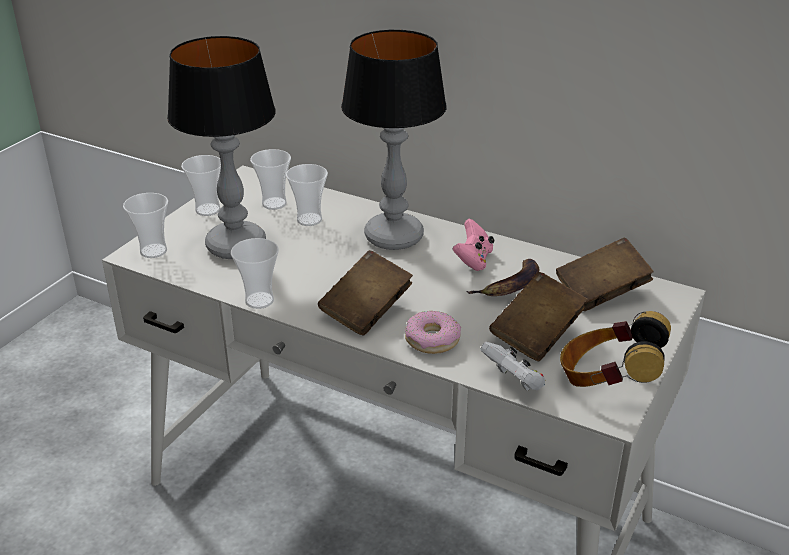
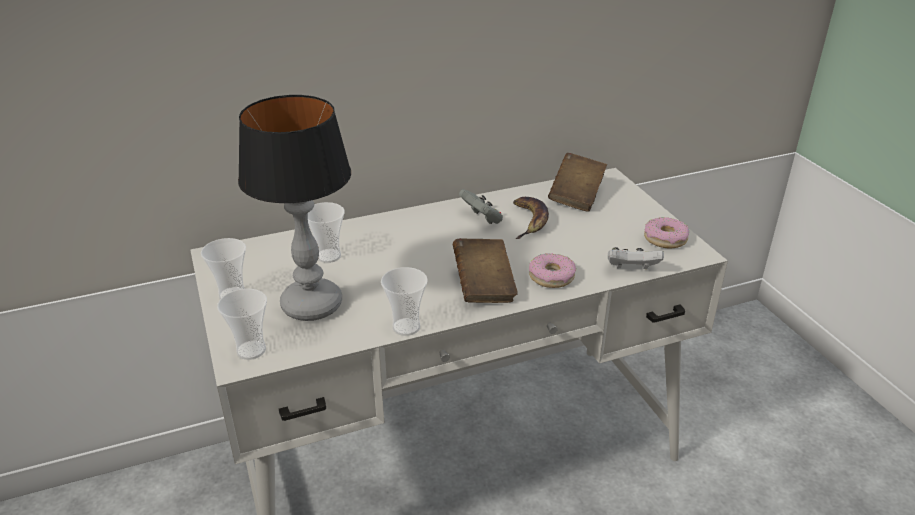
camera: 50 degrees left, 0 degrees up
cup [250,149,291,210] -> none
table lamp [341,30,447,250] -> none
pink game controller [453,219,495,271] -> grey game controller [459,189,503,224]
brown book [489,272,588,361] -> none
headphones [560,311,671,387] -> donut [644,217,689,248]

